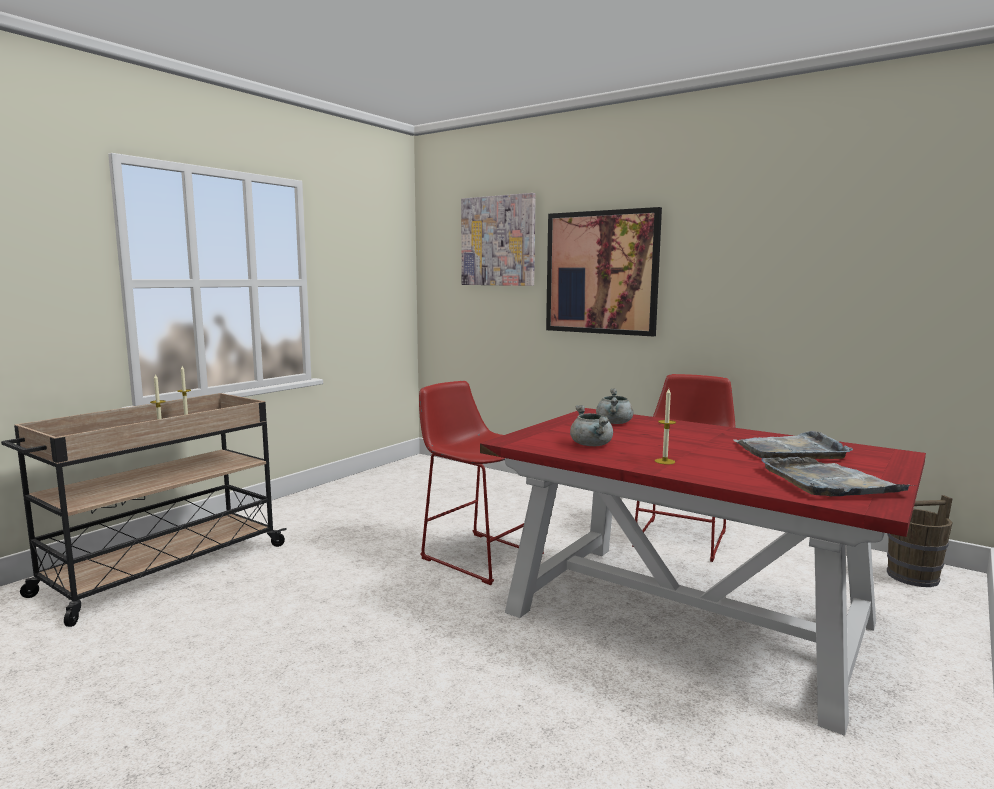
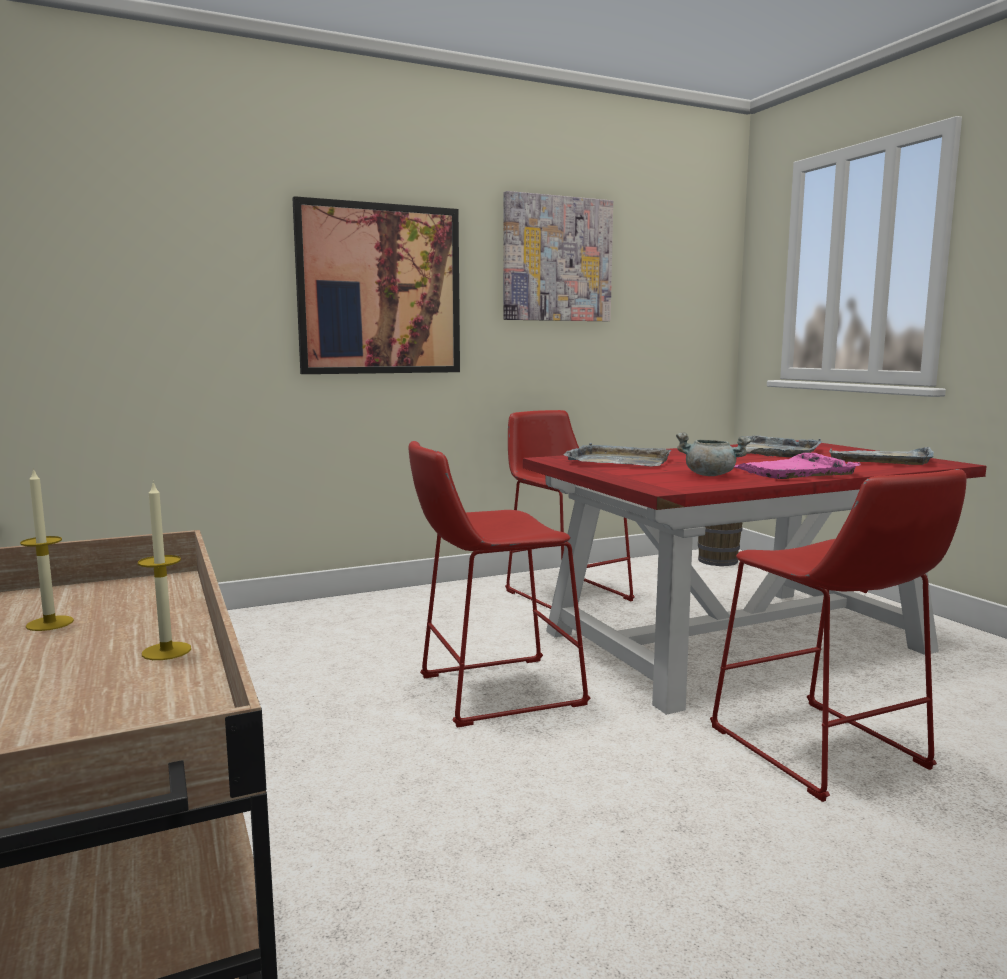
camera: 60 degrees left, 0 degrees up
picture [461,193,536,286] -> picture moved to [504,191,613,321]
grey cooking pot [596,388,634,424] -> grey tray [564,443,671,466]
candle [655,388,676,465] -> pink tray [734,453,861,479]
none -> red stool [710,469,967,802]

